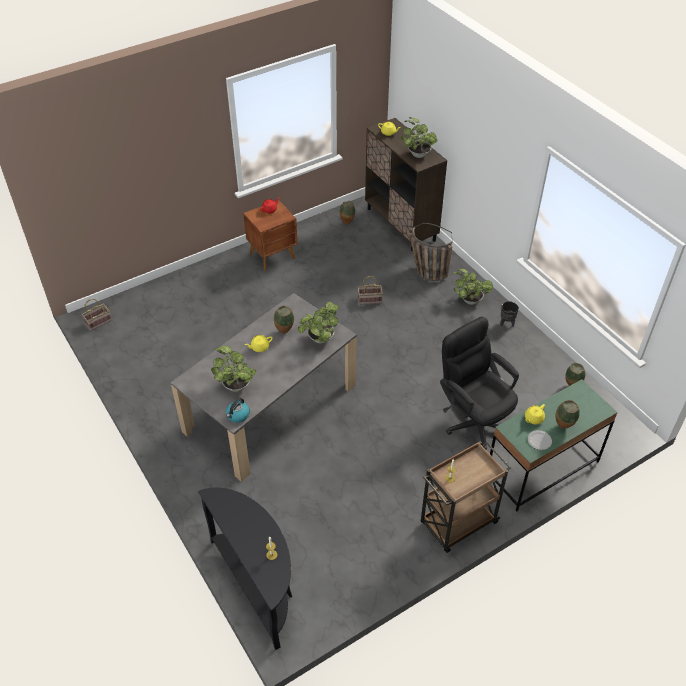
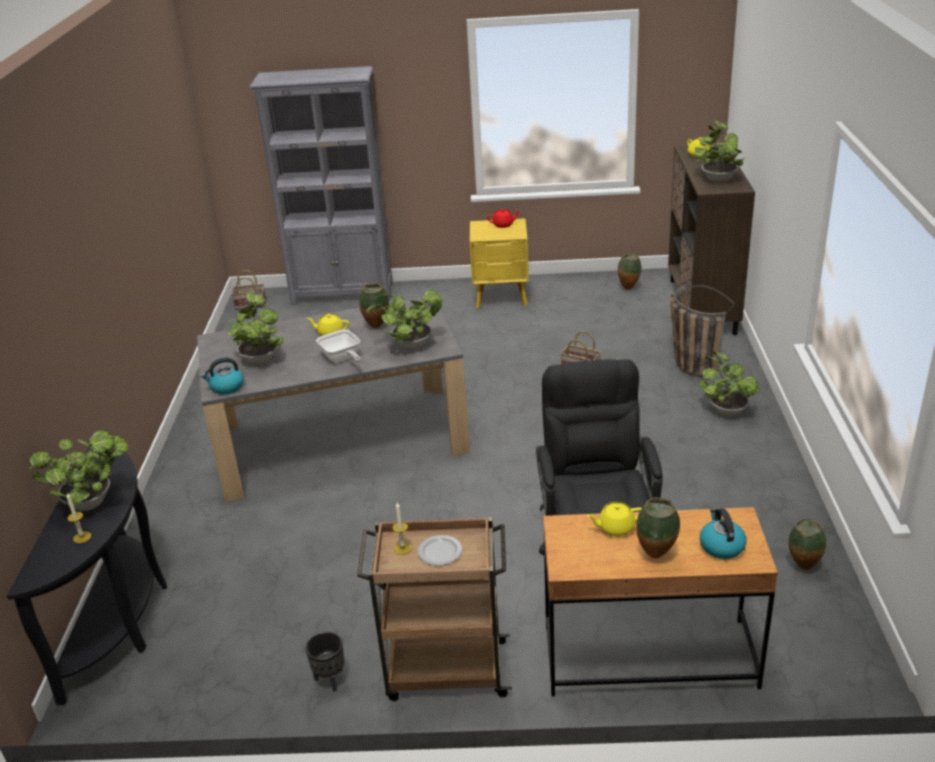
camera: 35 degrees right, 15 degrees down
brown nightstand [243,200,298,271] -> yellow nightstand [470,218,529,308]
green desk [490,379,618,511] -> brown desk [543,507,778,696]
black planter [500,301,519,327] -> black planter moved to [306,632,344,692]
plate [528,430,552,450] -> plate moved to [418,535,462,566]
none -> potted plant [29,430,129,511]
none -> grey bookcase [250,66,393,305]
none -> frying pan [316,329,360,363]
none -> kettle [700,508,747,559]

